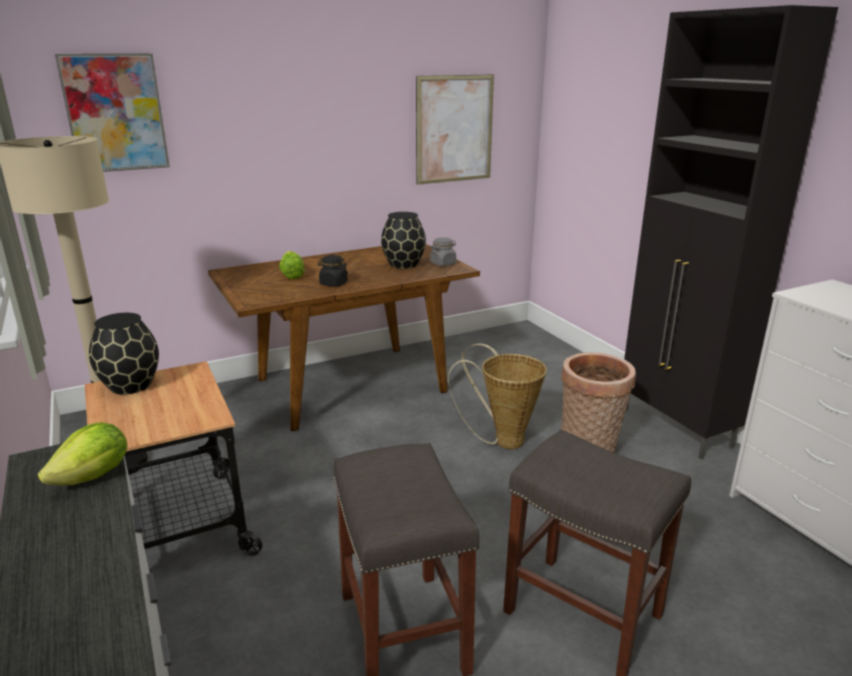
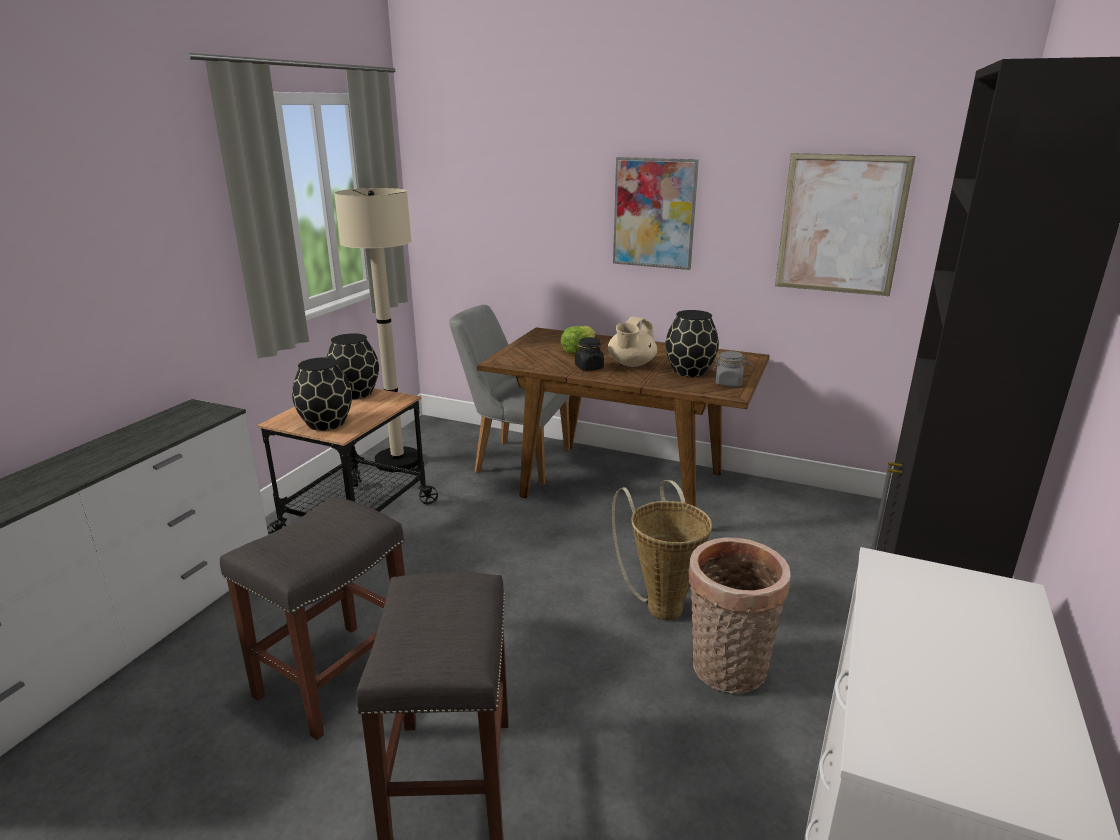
camera: 50 degrees right, 0 degrees up
lettuce [38,422,127,485] -> none
picture [55,53,170,172] -> picture moved to [613,157,699,270]
none -> black vase [292,357,352,431]
none -> grey chair [449,305,571,486]
none -> beige teapot [608,317,657,367]

